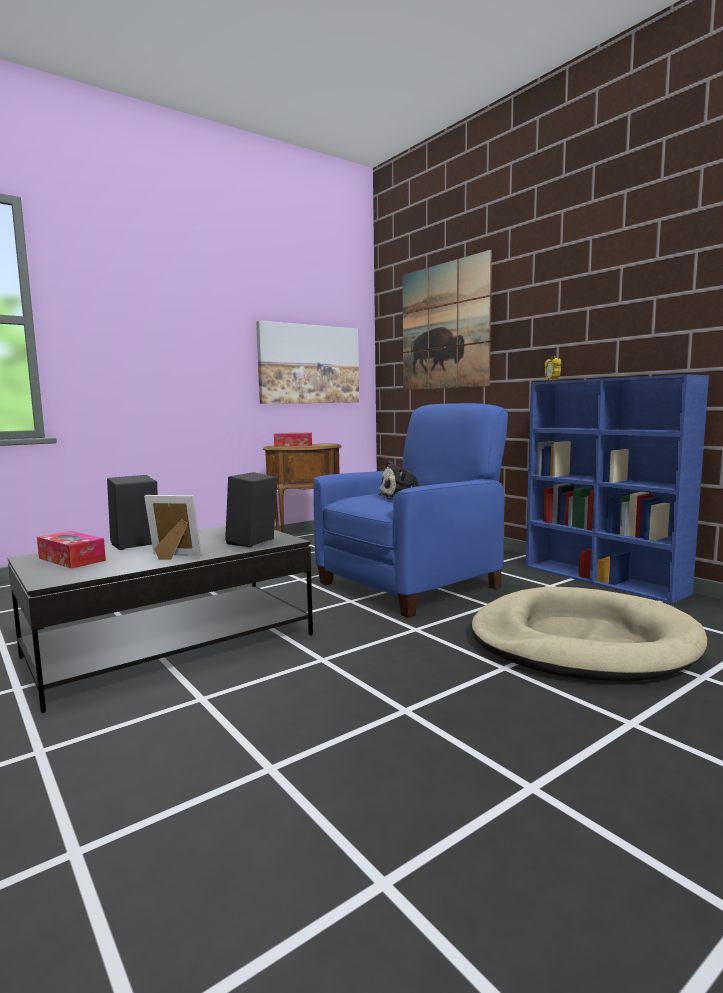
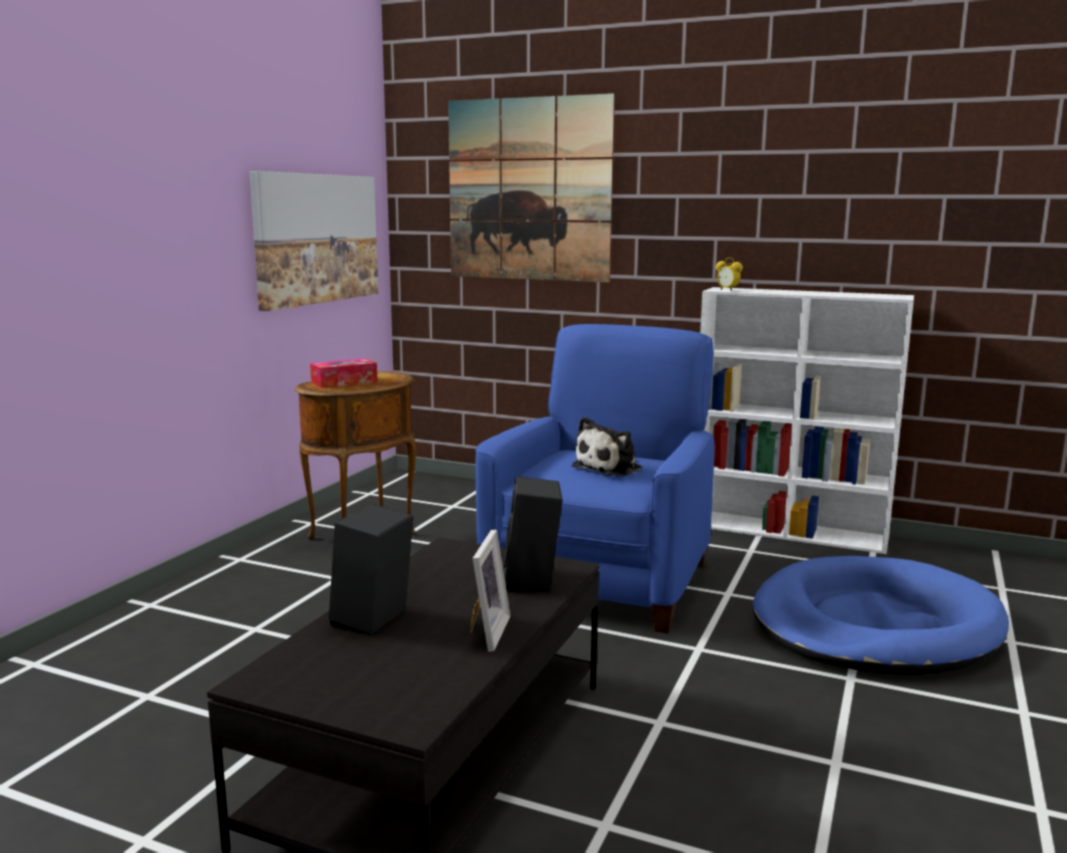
camera: 30 degrees left, 5 degrees up
tissue box [37,531,106,569] -> none
picture frame [144,495,202,560] -> picture frame turned 120 degrees clockwise [470,530,511,652]
beige dog bed [471,587,707,681] -> blue dog bed [753,556,1009,675]
blue bookcase [526,374,709,604] -> white bookcase [700,287,914,554]

